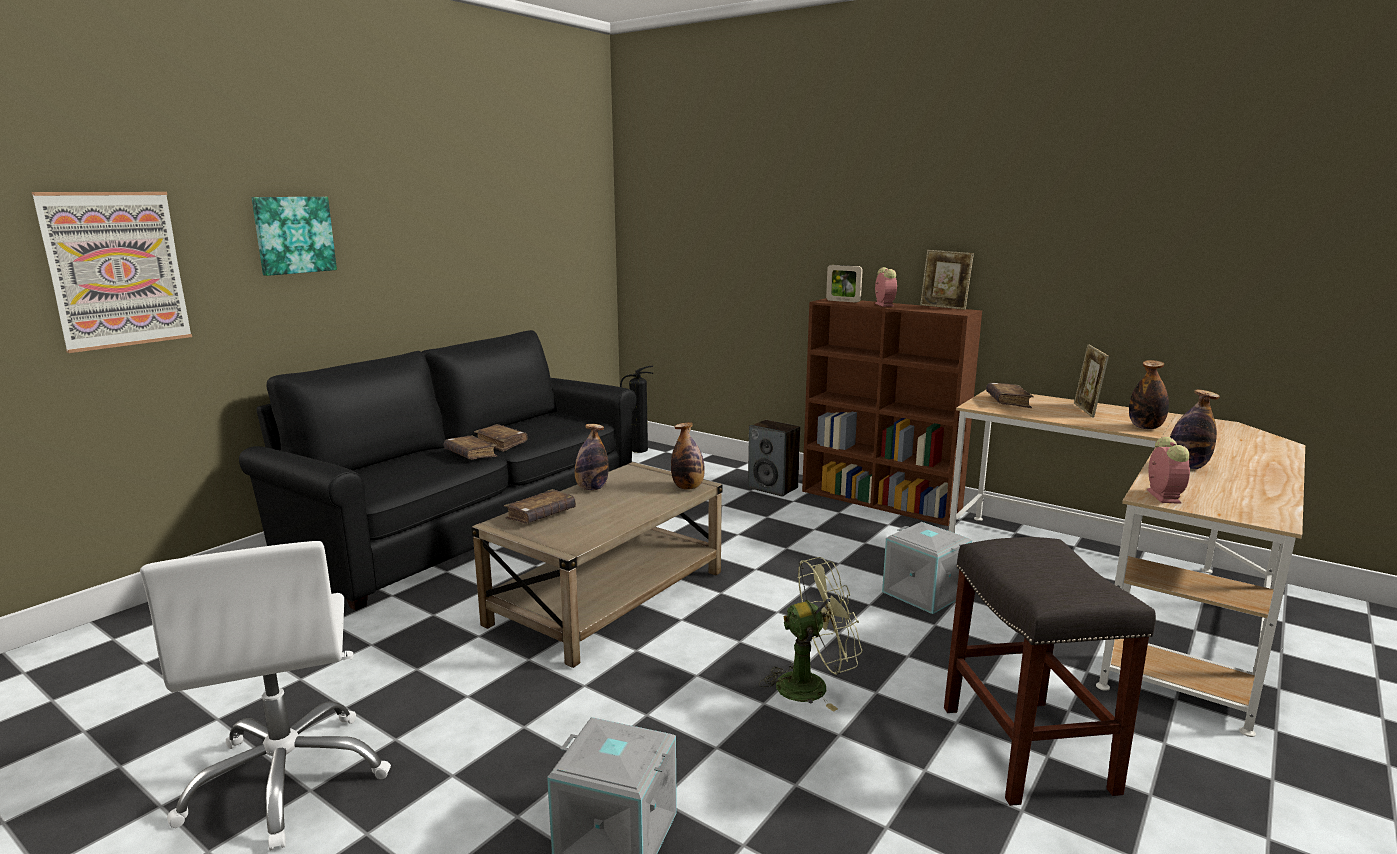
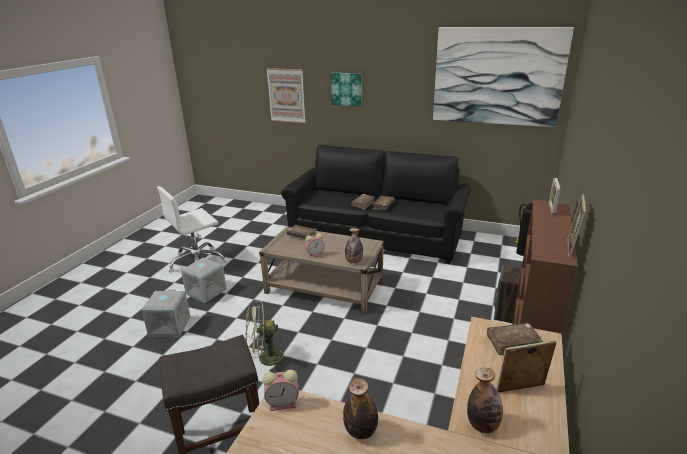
camera: 75 degrees right, 10 degrees up
bottle [575,424,609,491] -> none
green fan [759,557,863,712] -> green fan turned 105 degrees clockwise [245,301,291,372]
alarm clock [875,267,897,307] -> alarm clock moved to [305,233,324,258]
grey storage box [882,522,972,614] -> grey storage box moved to [181,258,227,303]
none -> picture [433,27,574,127]

